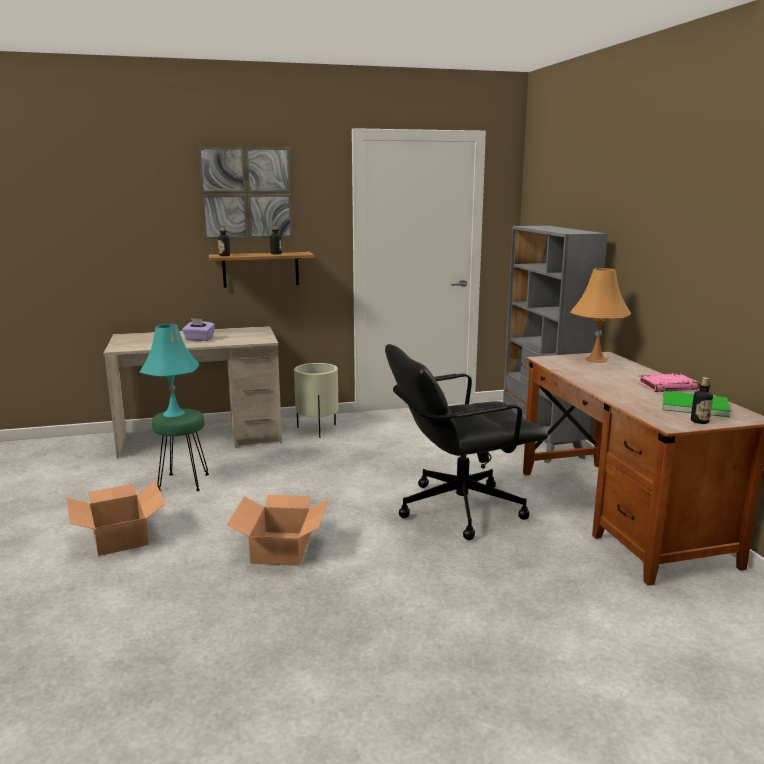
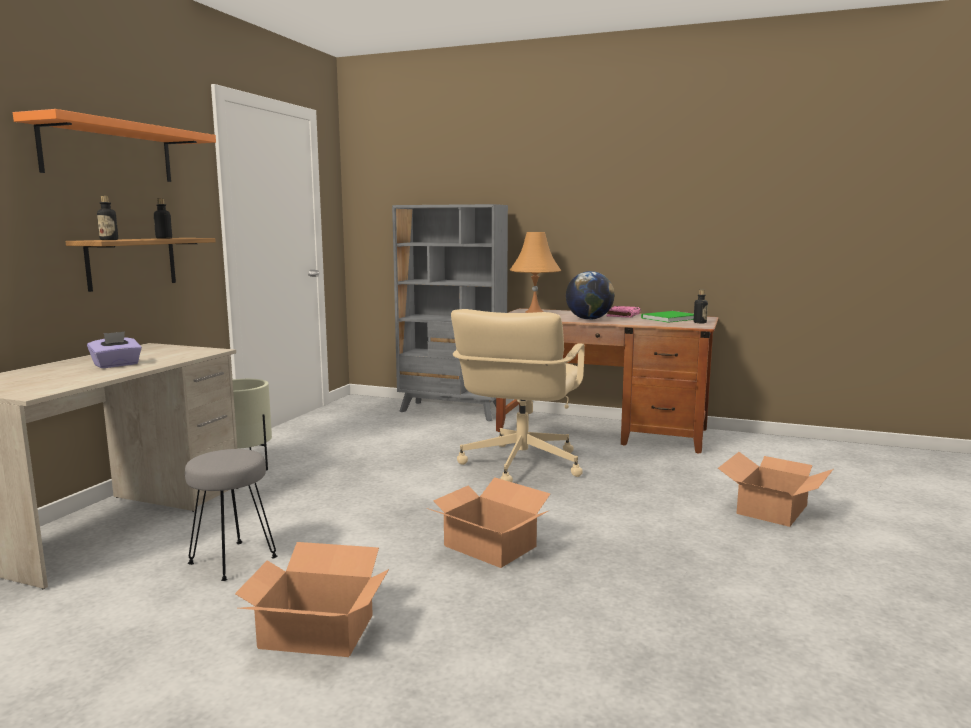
camera: 55 degrees left, 5 degrees down
turquoise table lamp [140,324,199,417] -> none
green stool [152,409,209,491] -> grey stool [185,449,277,581]
picture [199,147,292,239] -> orange shelf [13,109,216,182]
black office chair [385,344,549,540] -> beige office chair [451,309,585,482]
none -> globe [566,271,614,320]
none -> cardboard box [718,452,834,527]

